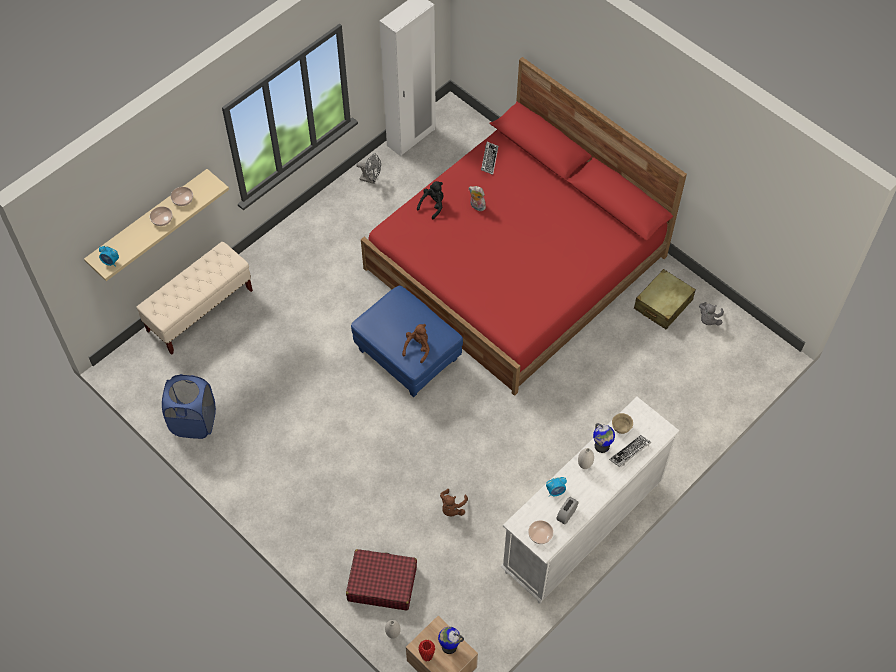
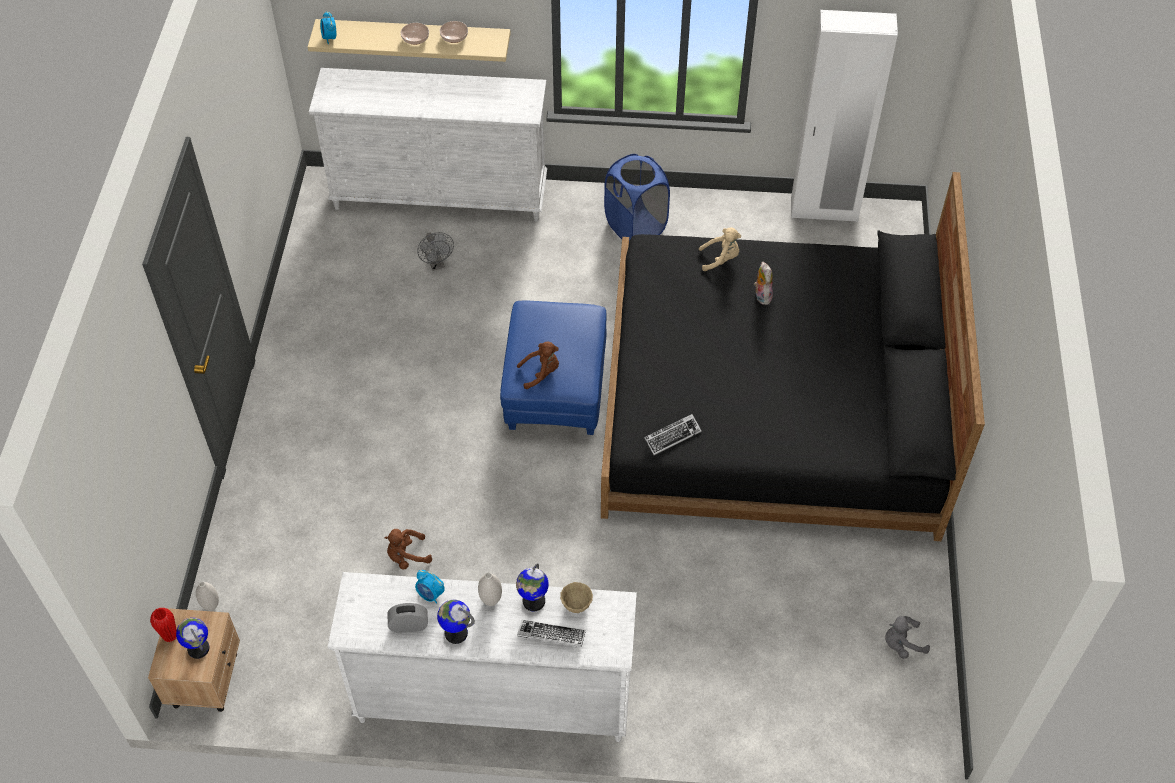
camera: 50 degrees right, 5 degrees down
beige bench [136,242,253,355] -> white dresser [309,68,547,222]
blue laundry basket [162,374,216,439] -> blue laundry basket moved to [604,154,670,242]
red suitcase [346,549,417,611] -> none
grey fan [356,154,381,184] -> grey fan moved to [417,232,454,271]
red bed [361,57,687,396] -> black bed [601,172,985,541]
black plush toy [417,181,444,219] -> beige plush toy [699,228,741,271]
keyboard [481,142,498,175] -> keyboard moved to [644,414,702,455]
bowl [528,520,553,544] -> none
beige suitcase [634,269,696,329] -> none
none -> globe [437,599,475,644]

